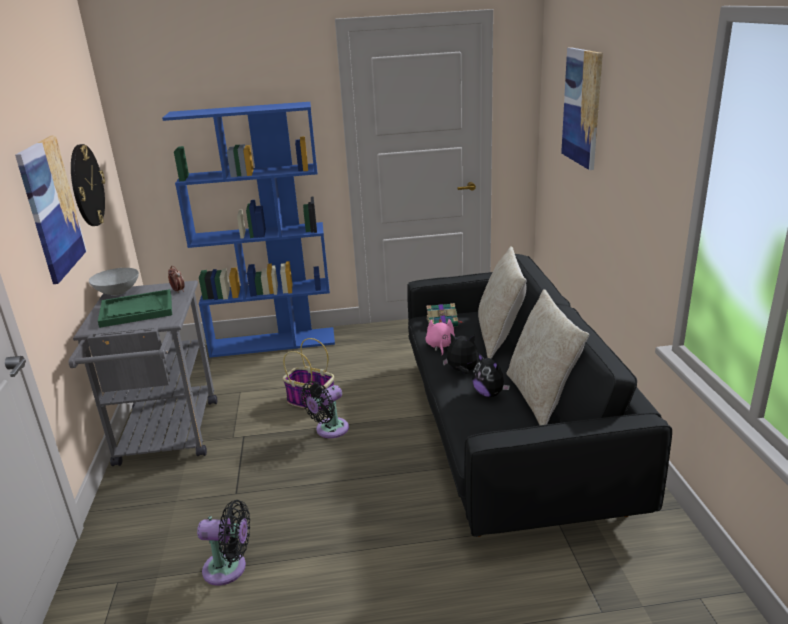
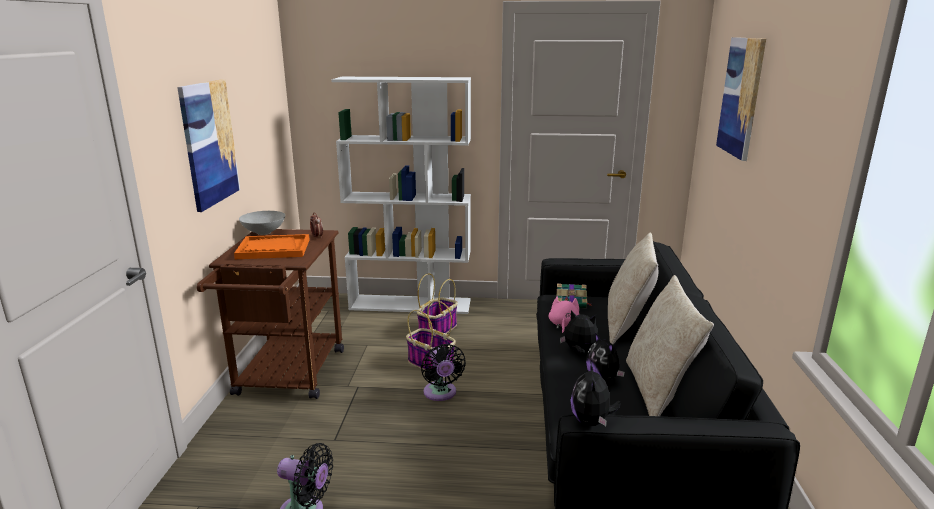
camera: 10 degrees right, 5 degrees down
grey cart [69,280,217,466] -> brown cart [197,229,344,399]
wall clock [71,144,105,226] -> none
green tray [98,289,172,328] -> orange tray [234,234,310,259]
blue bookcase [162,102,335,358] -> white bookcase [331,77,471,314]
black fan [301,381,349,438] -> black fan turned 75 degrees counterclockwise [421,344,466,401]
none -> basket [417,273,458,334]
none -> plush toy [570,361,621,426]

